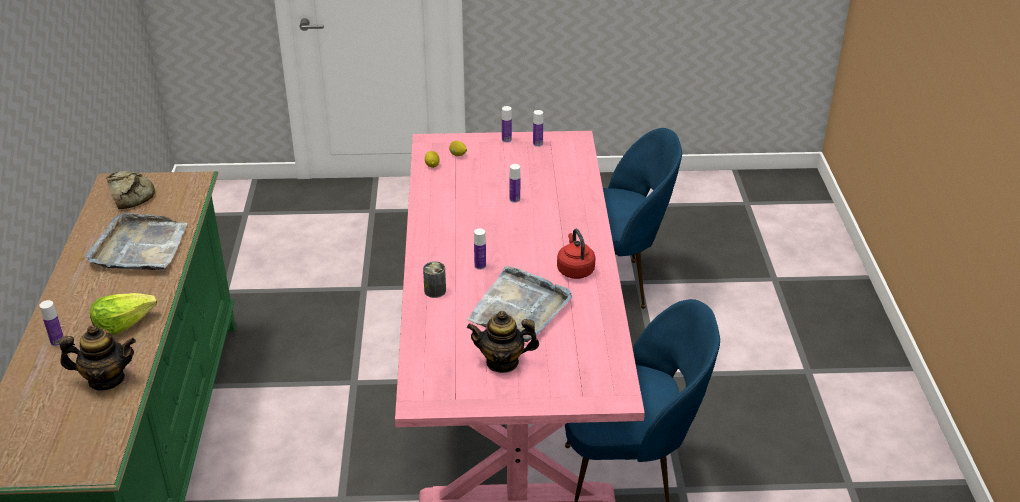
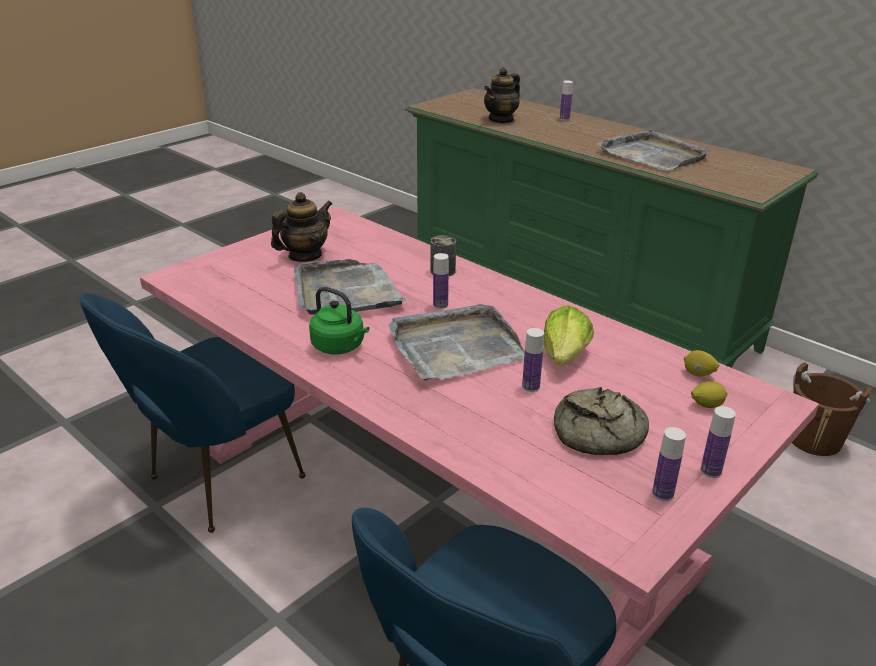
camera: 135 degrees right, 5 degrees down
lettuce [90,293,157,335] -> lettuce moved to [544,305,594,366]
bread [106,171,155,209] -> bread moved to [554,387,649,455]
red kettle [557,229,596,279] -> green kettle [309,287,369,355]
none -> grey tray [389,304,525,381]
none -> brown bucket [792,362,872,456]

